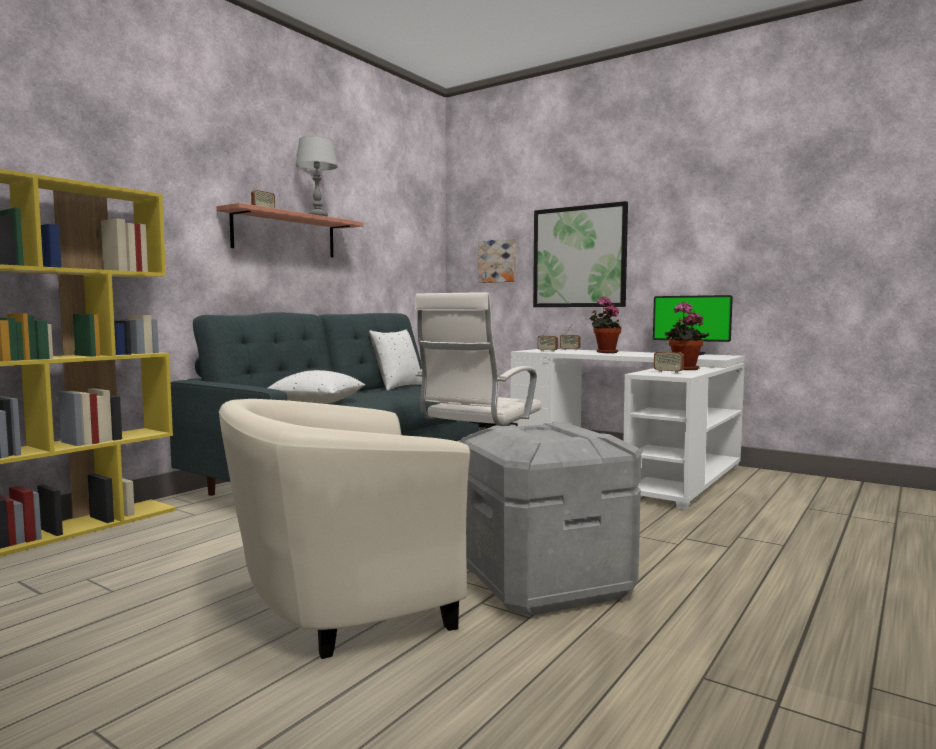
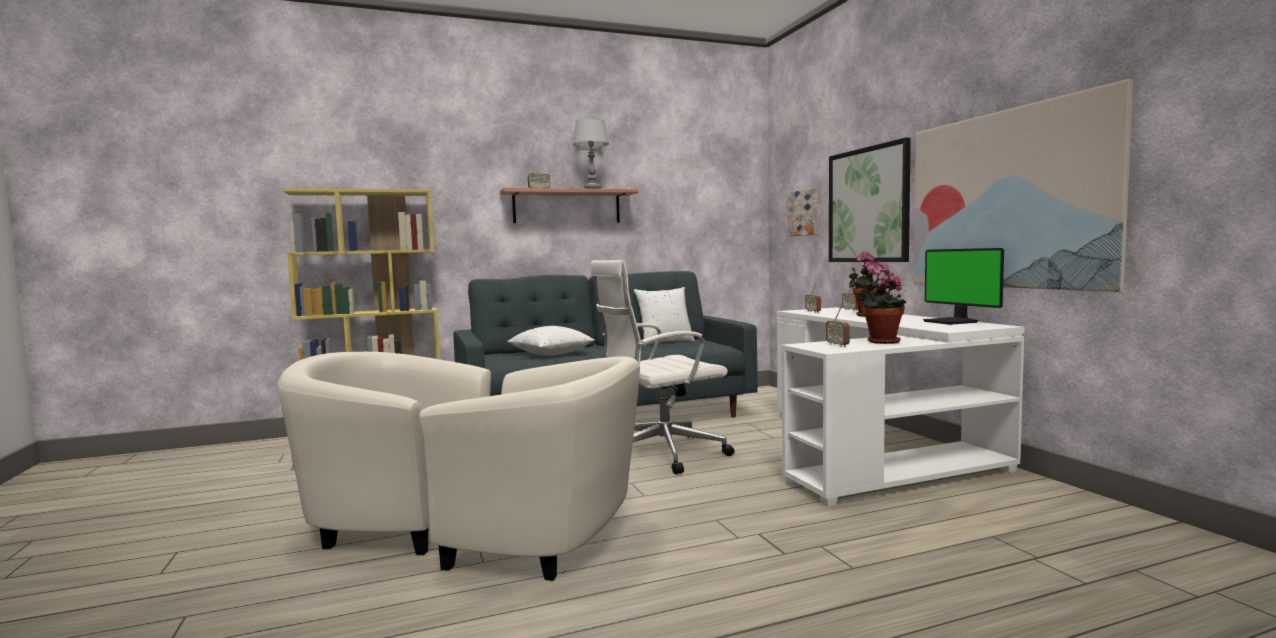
camera: 35 degrees right, 0 degrees up
grey storage box [460,422,641,615] -> beige armchair [419,357,640,581]
none -> picture [914,79,1133,292]

